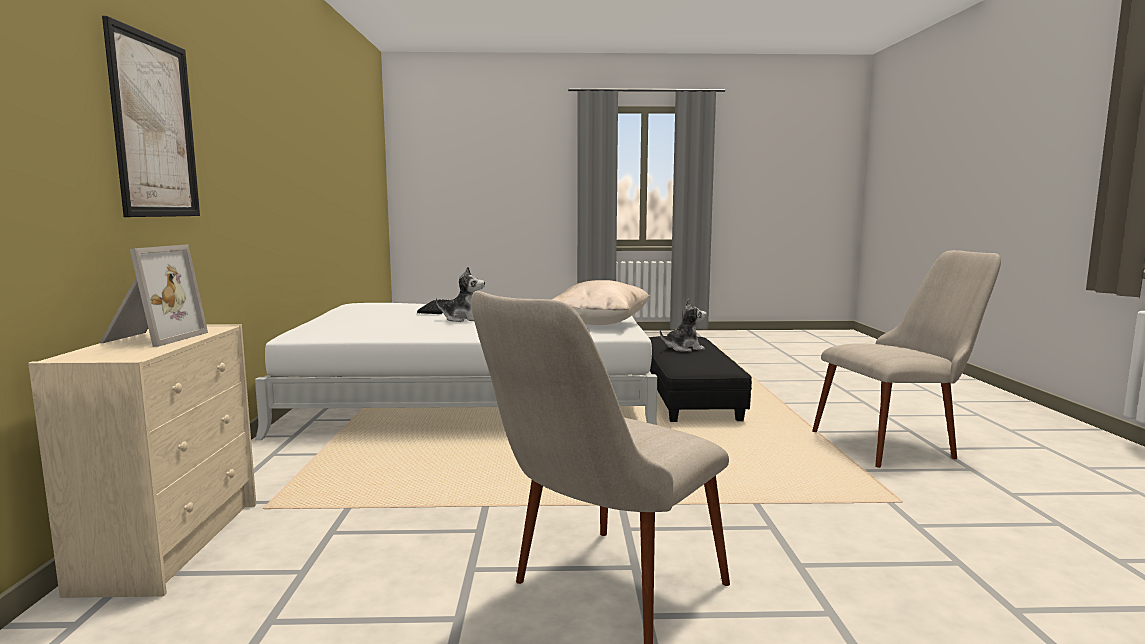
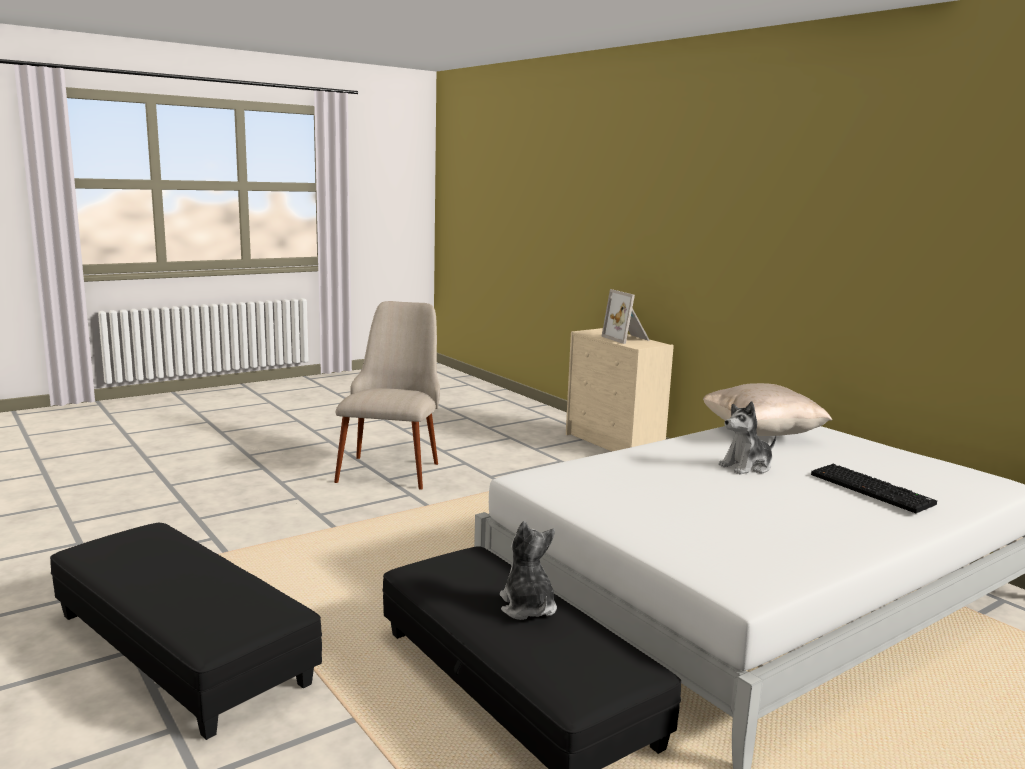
camera: 145 degrees right, 5 degrees up
picture [102,16,200,217] -> none
beige pillow [551,280,650,325] -> beige pillow moved to [703,383,832,436]
plush toy [660,299,706,352] -> plush toy turned 120 degrees clockwise [500,521,557,620]
beige chair [812,250,1001,468] -> black ottoman [50,523,322,740]

